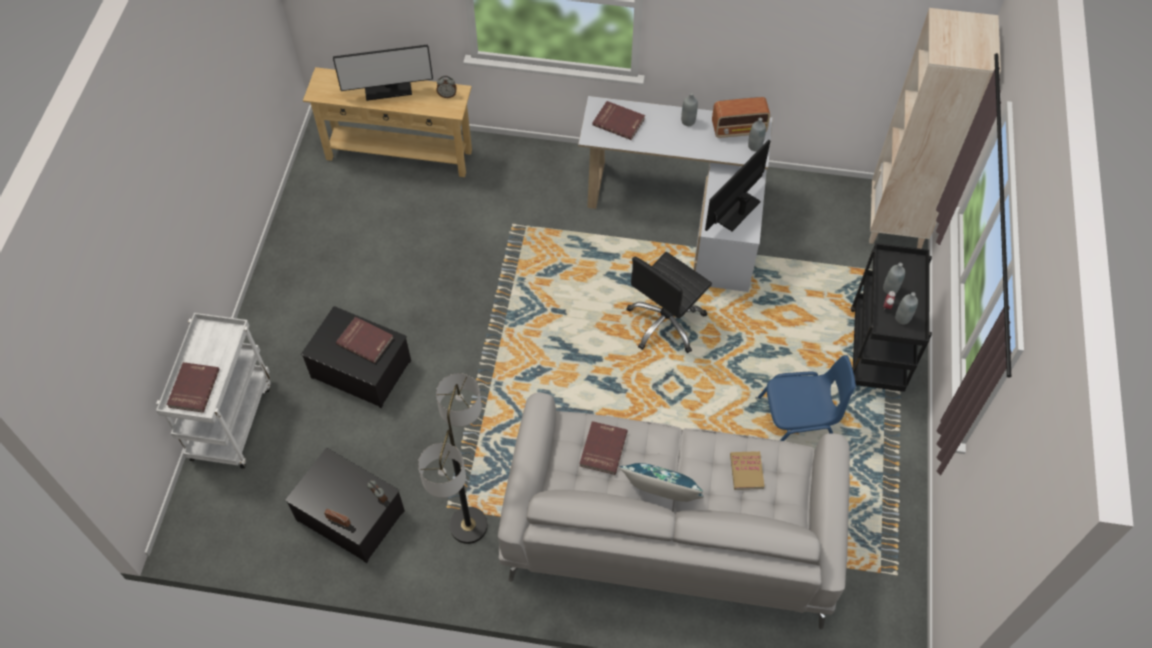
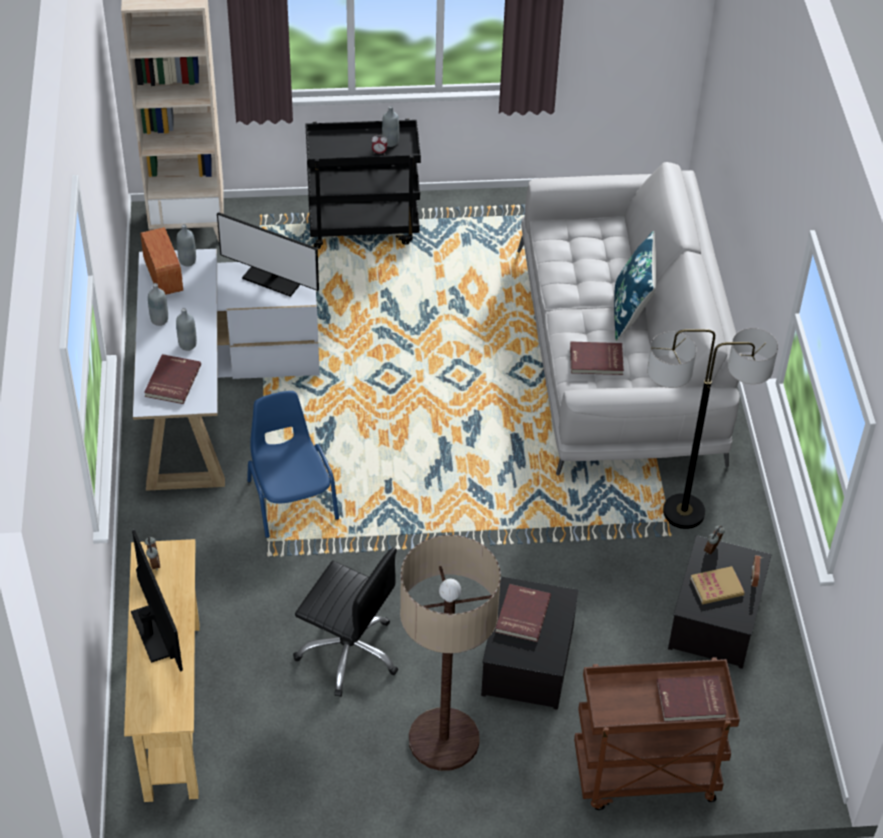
camera: 105 degrees left, 10 degrees down
white cart [156,313,271,469] -> brown cart [574,657,740,810]
black office chair [626,252,712,353] -> black office chair moved to [293,548,398,697]
book [730,451,765,490] -> book moved to [690,566,745,604]
blue chair [758,355,856,441] -> blue chair moved to [247,391,339,538]
grey bottle [883,263,905,294] -> grey bottle moved to [176,308,197,351]
none -> floor lamp [400,535,501,771]

